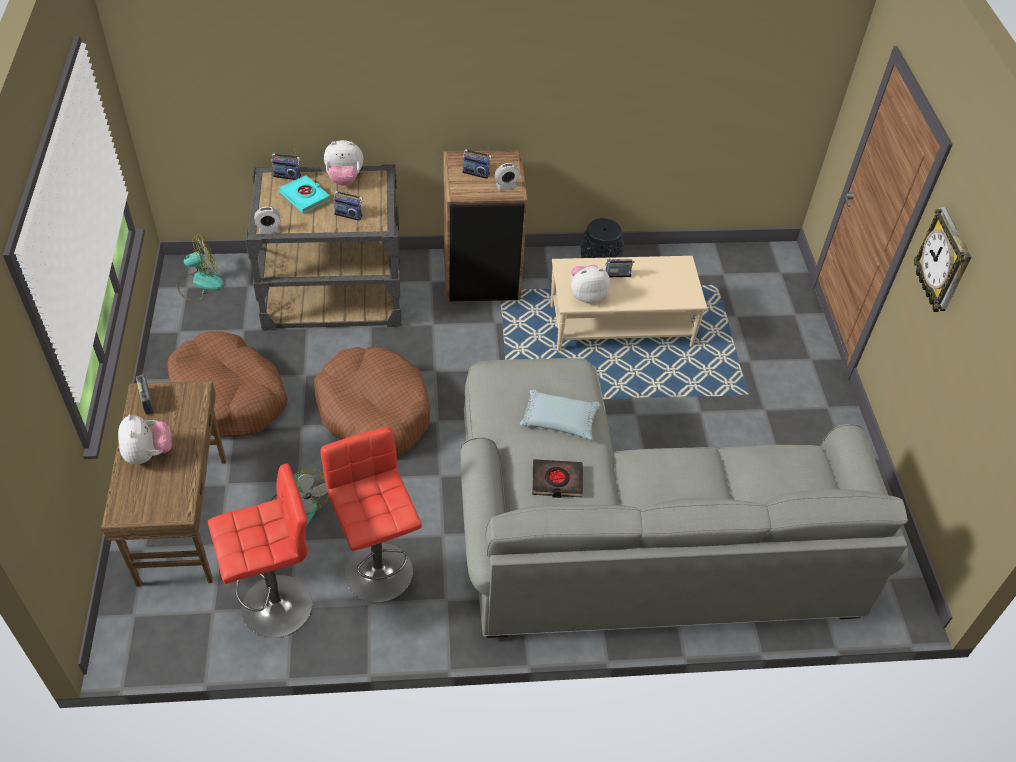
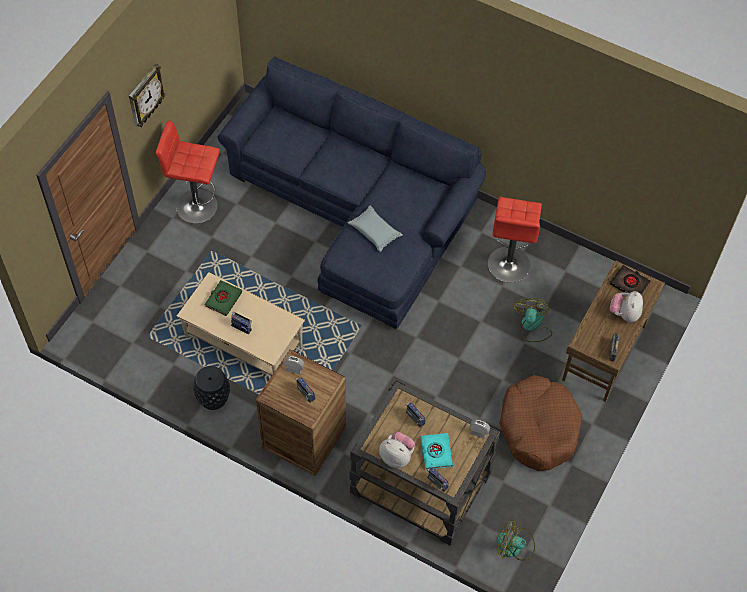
camera: 145 degrees left, 10 degrees up
red stool [208,463,312,638] -> red stool moved to [156,121,220,223]
brown dog bed [314,347,430,456] -> none
grey sofa [460,358,908,638] -> blue sofa [218,56,486,329]
black book [532,459,583,498] -> black book moved to [610,265,651,295]
plush toy [571,264,610,303] -> none
none -> green book [205,280,242,316]

